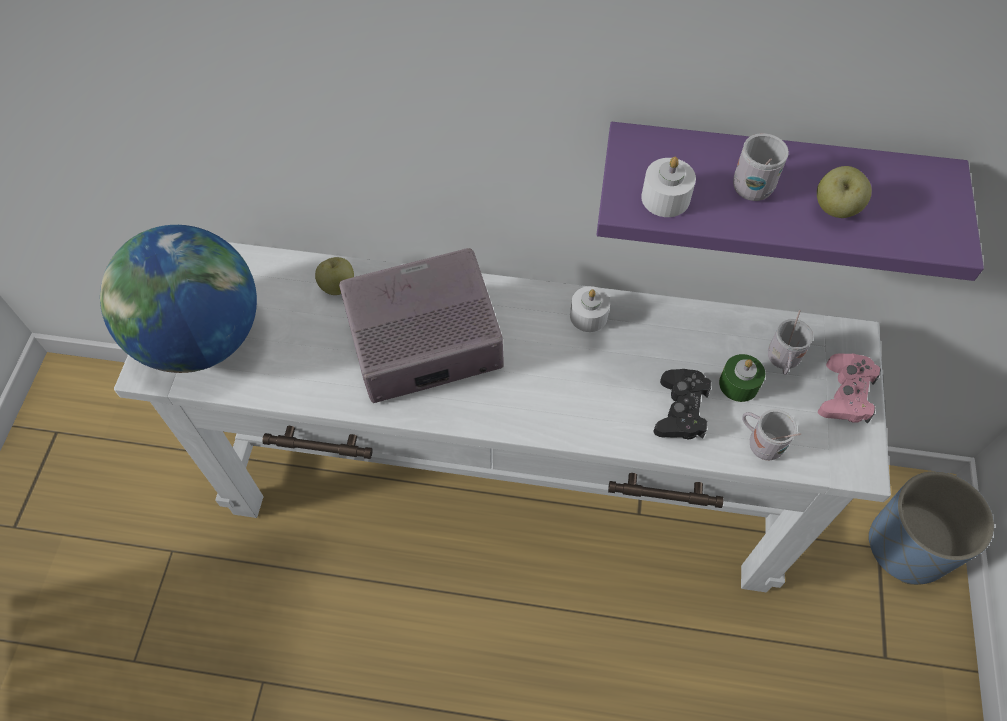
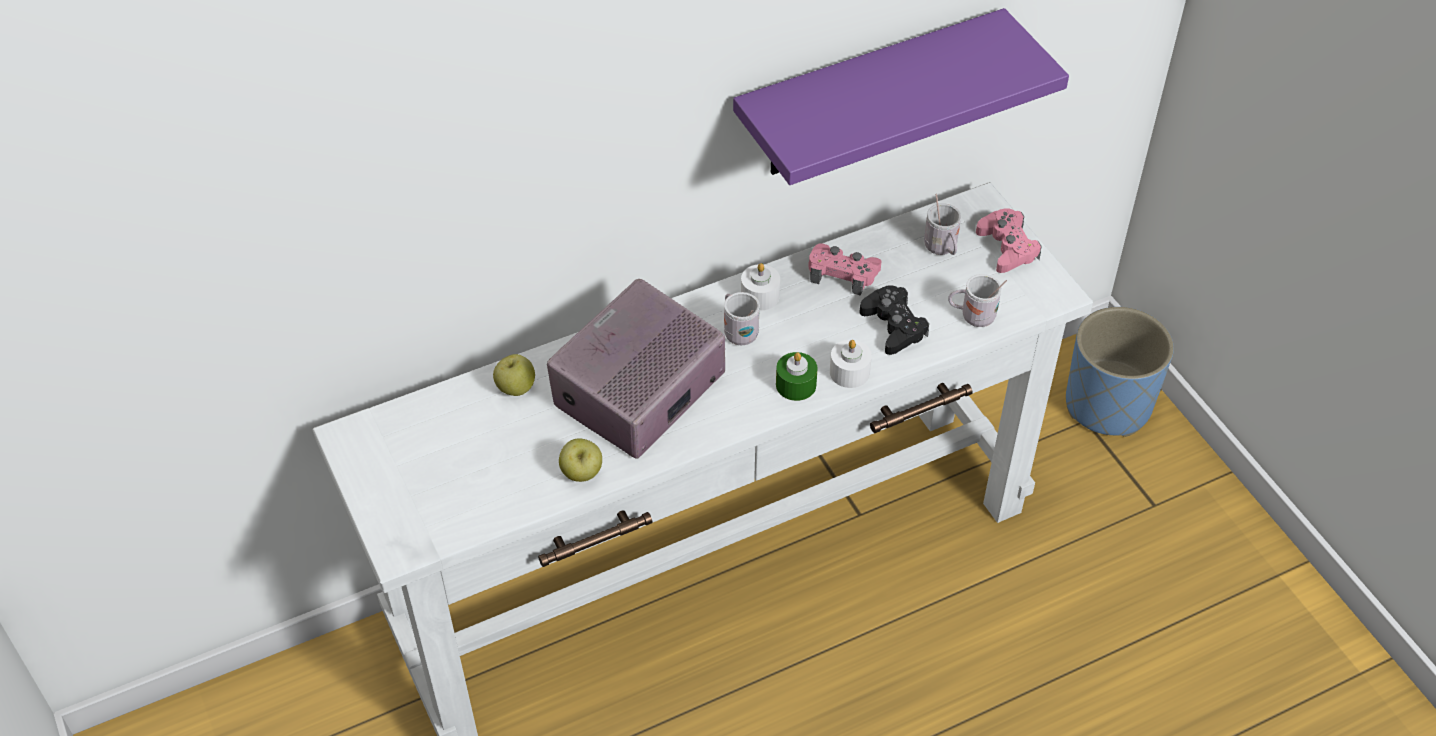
camera: 35 degrees left, 10 degrees down
globe [100,225,257,373] -> none
white candle [641,157,696,217] -> white candle moved to [830,340,872,388]
green candle [719,354,765,402] -> green candle moved to [776,352,818,401]
white mug [733,133,789,201] -> white mug moved to [724,292,760,345]
apple [817,166,872,218] -> apple moved to [559,438,602,482]
none -> pink game controller [808,243,881,296]

